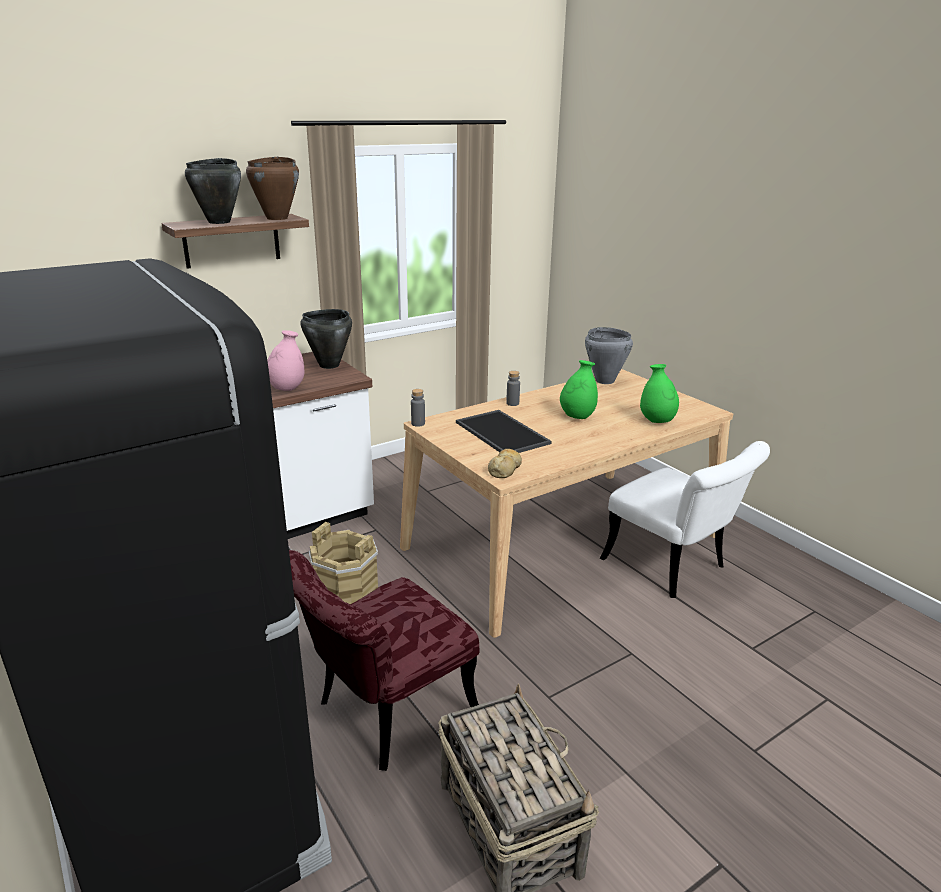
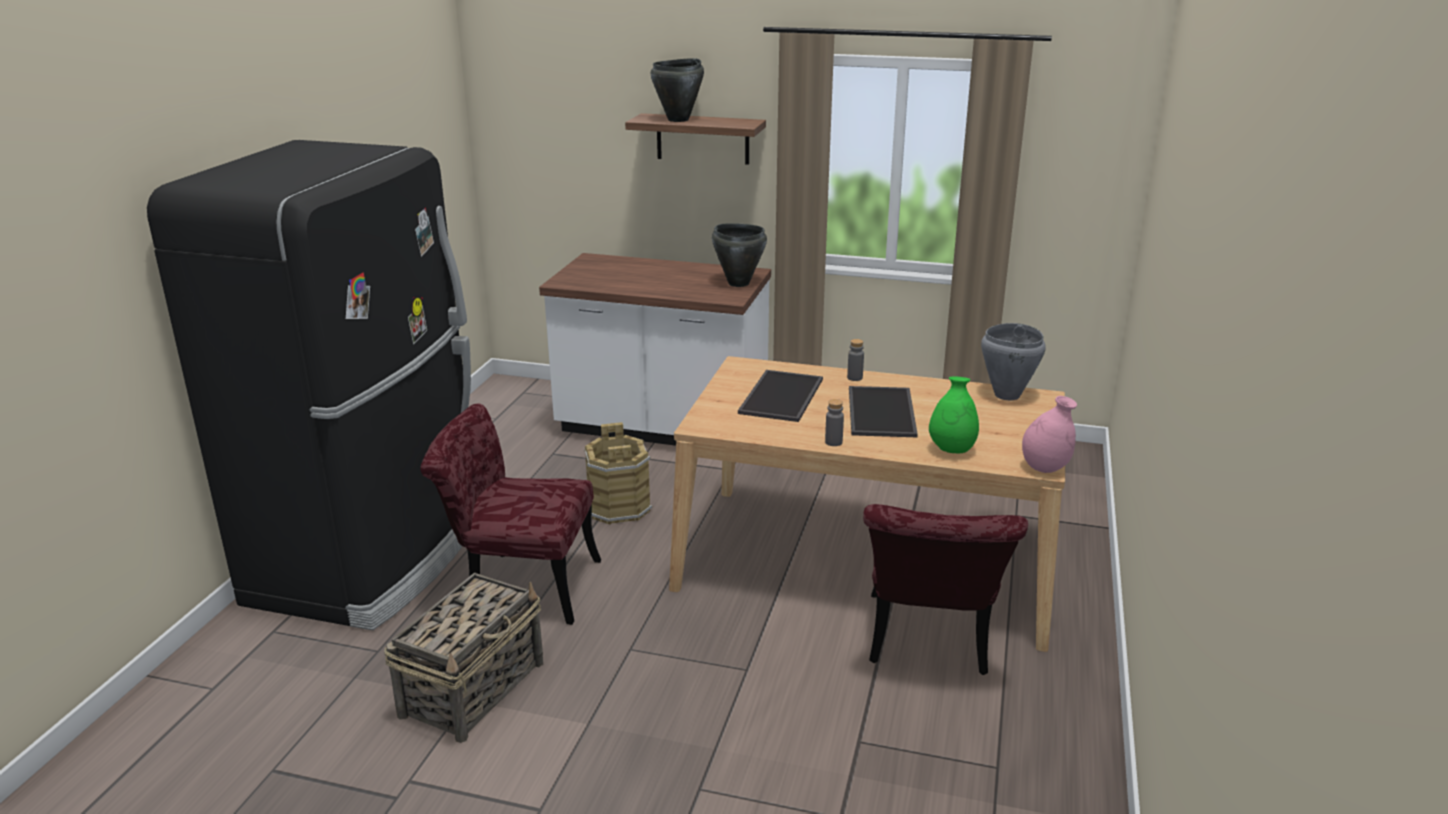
camera: 50 degrees right, 0 degrees up
brown cooking pot [246,157,299,220] -> none
pink vase [267,330,304,391] -> pink vase moved to [1022,396,1077,473]
grey bottle [411,389,425,427] -> grey bottle moved to [825,399,844,446]
bread [488,449,522,478] -> none
green vase [560,360,598,419] -> tray [849,386,918,437]
white chair [600,441,770,598] -> red chair [863,504,1028,675]

